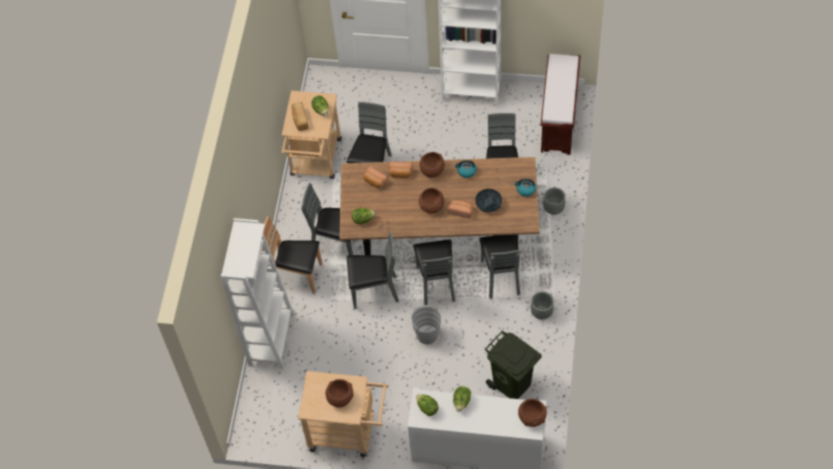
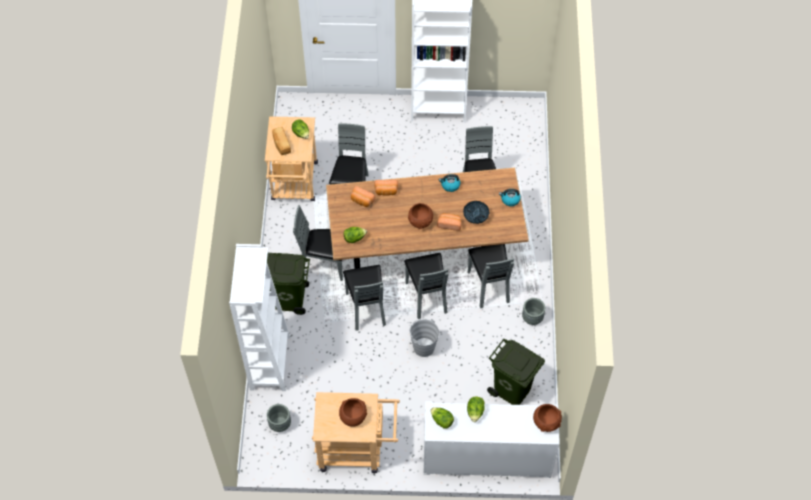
camera: 10 degrees left, 0 degrees up
brown chair [263,216,322,294] -> green trash can [267,253,310,315]
grey chair [347,232,399,309] -> grey chair turned 90 degrees clockwise [343,265,386,331]
brown bowl [420,152,445,178] -> none
brown bench [540,54,580,155] -> none
grey planter [543,188,565,215] -> grey planter moved to [267,404,291,432]

